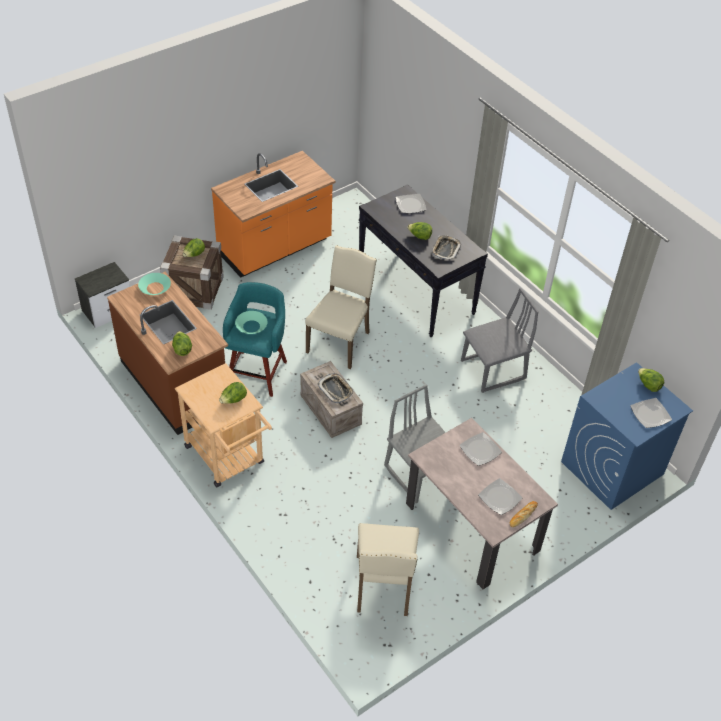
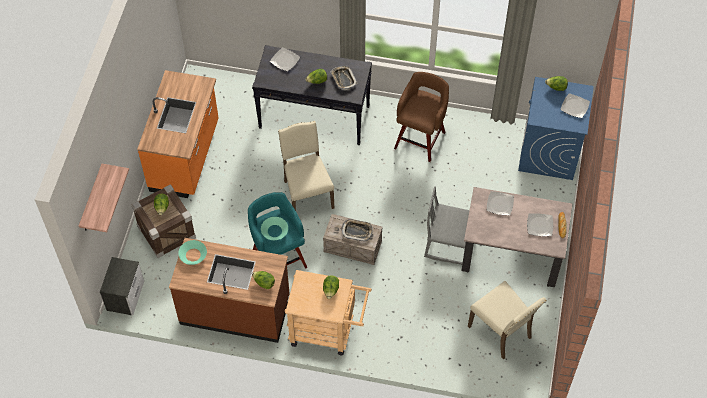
camera: 40 degrees left, 10 degrees up
grey chair [461,288,539,393] -> brown stool [394,72,449,162]
none -> shelf [79,164,129,232]

